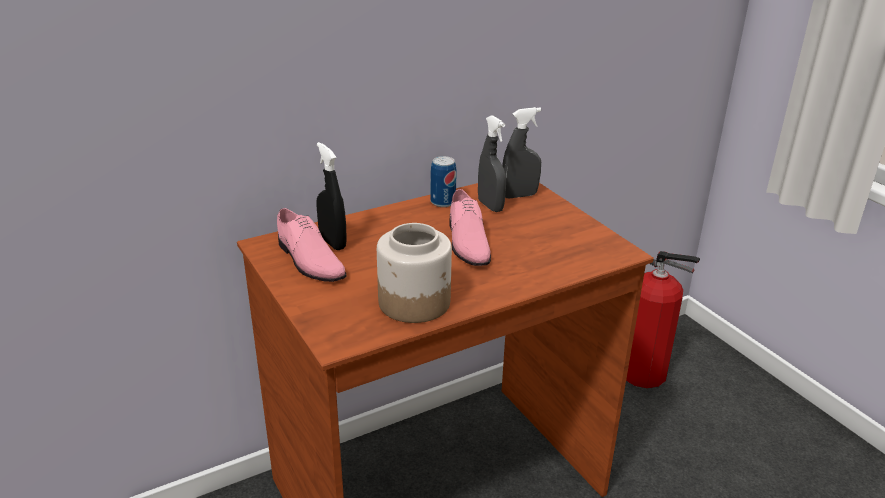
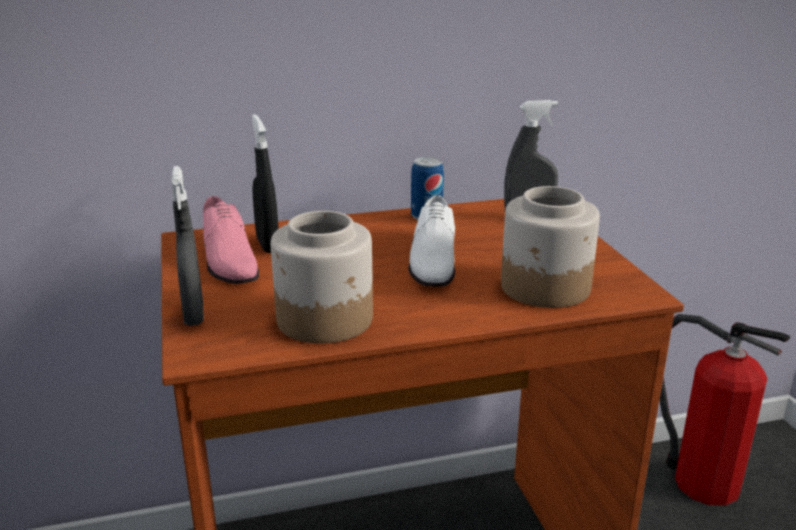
camera: 15 degrees right, 5 degrees down
pink shoe [449,189,491,266] -> white shoe [408,195,455,287]
grey spray bottle [478,115,506,212] -> grey spray bottle moved to [171,166,204,326]
none -> jar [501,186,600,308]

